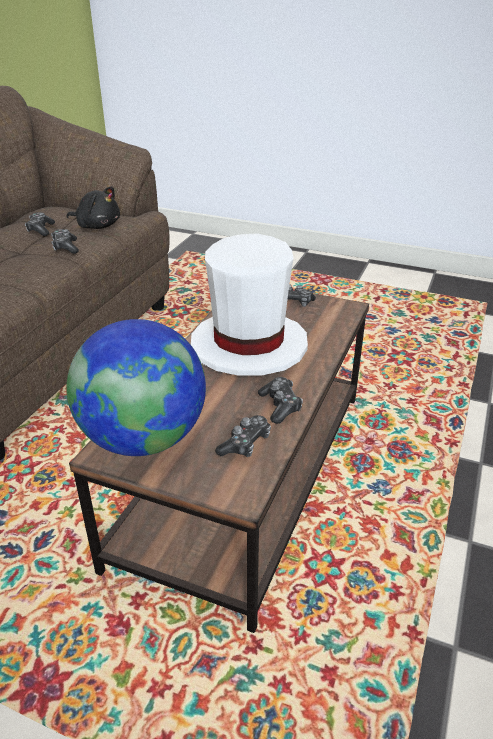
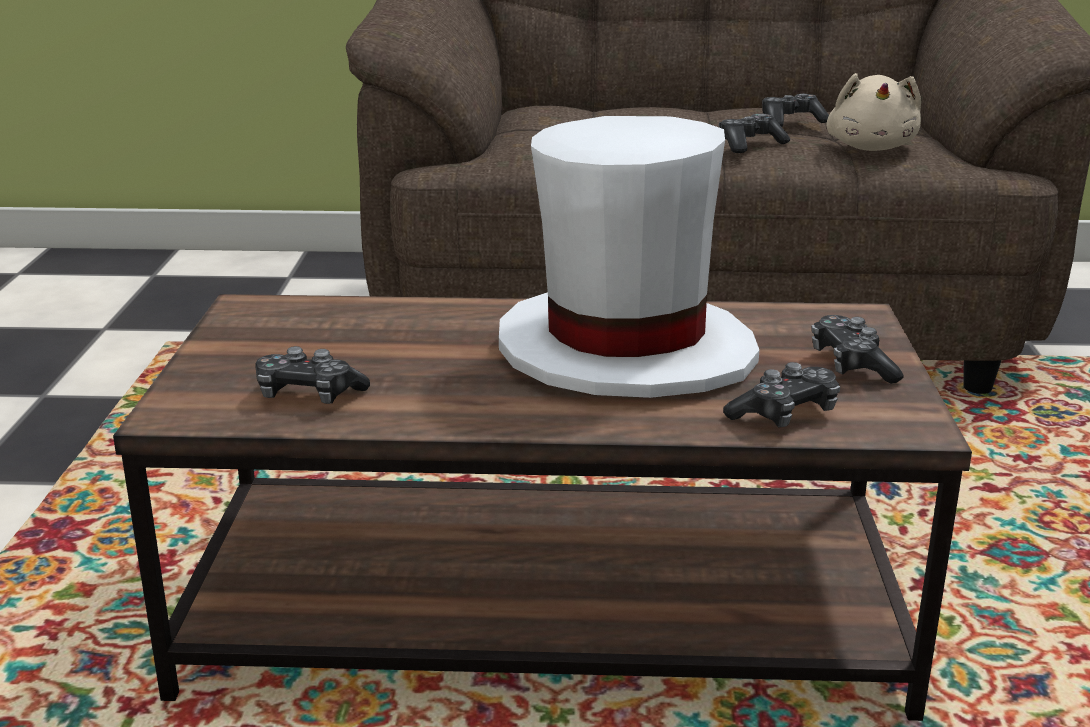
camera: 70 degrees right, 10 degrees down
black plush toy [67,186,120,229] -> beige plush toy [826,73,921,151]
globe [67,319,206,456] -> none
game controller [258,377,303,424] -> game controller moved to [723,362,840,428]

